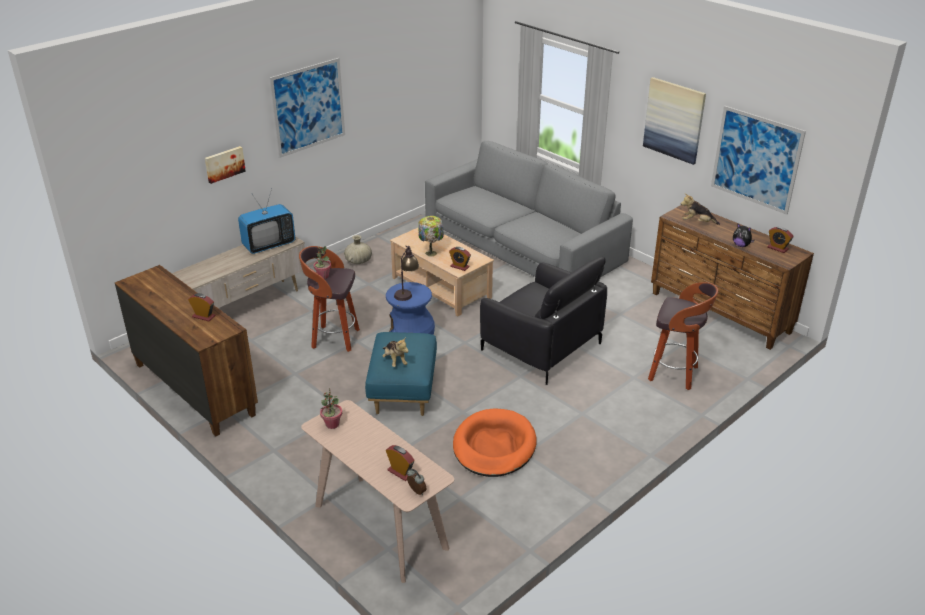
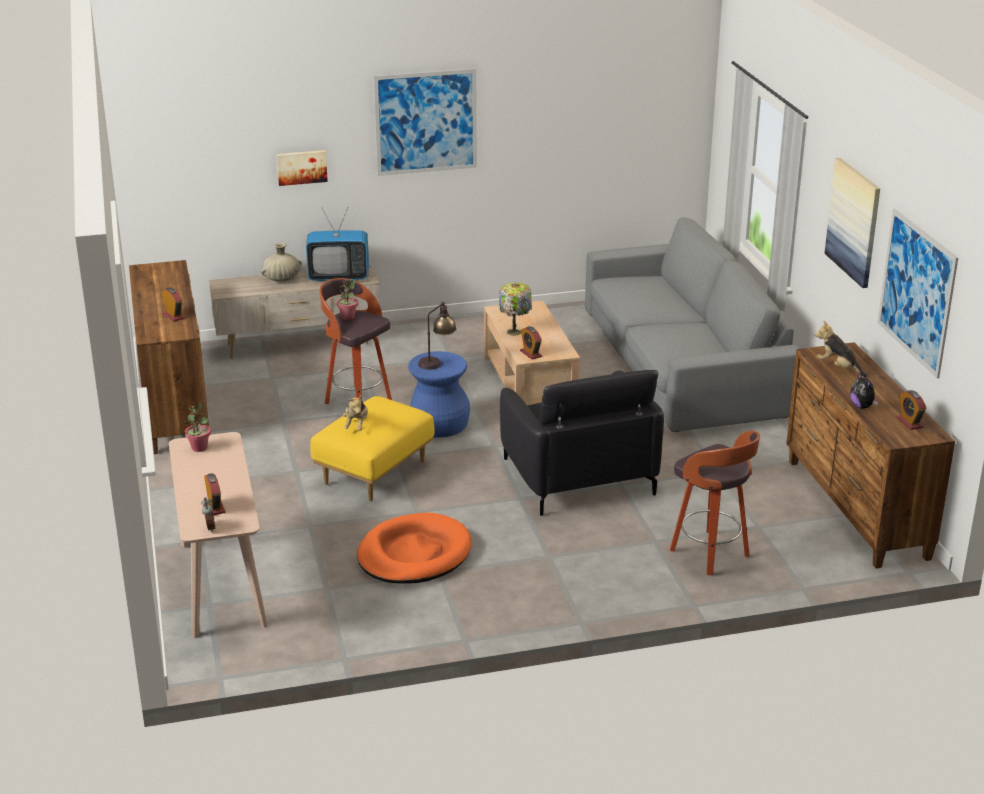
camera: 30 degrees right, 5 degrees down
beige vase [344,235,372,264] -> beige vase moved to [261,243,302,282]
blue ottoman [365,332,437,416] -> yellow ottoman [310,396,435,502]

